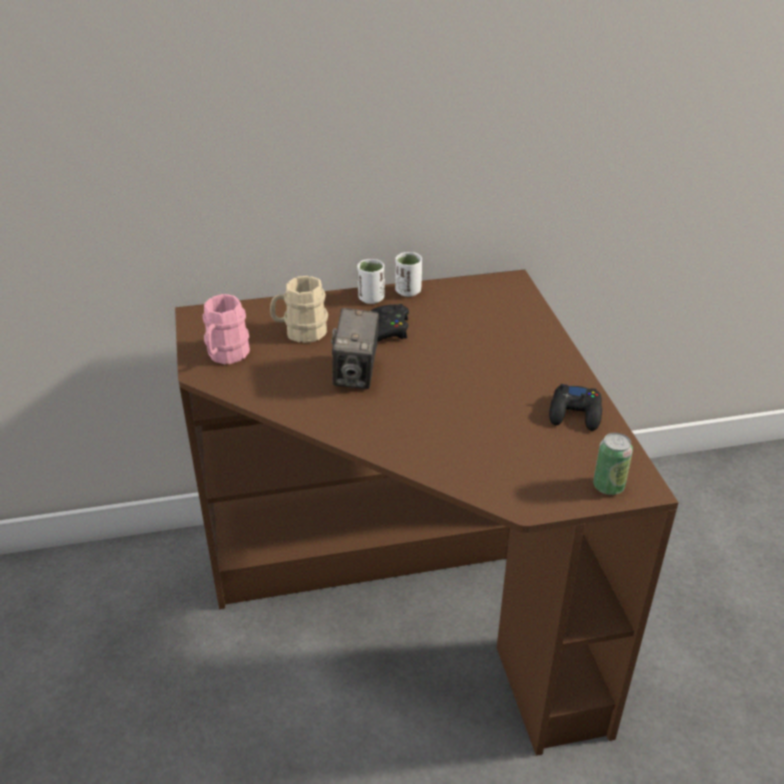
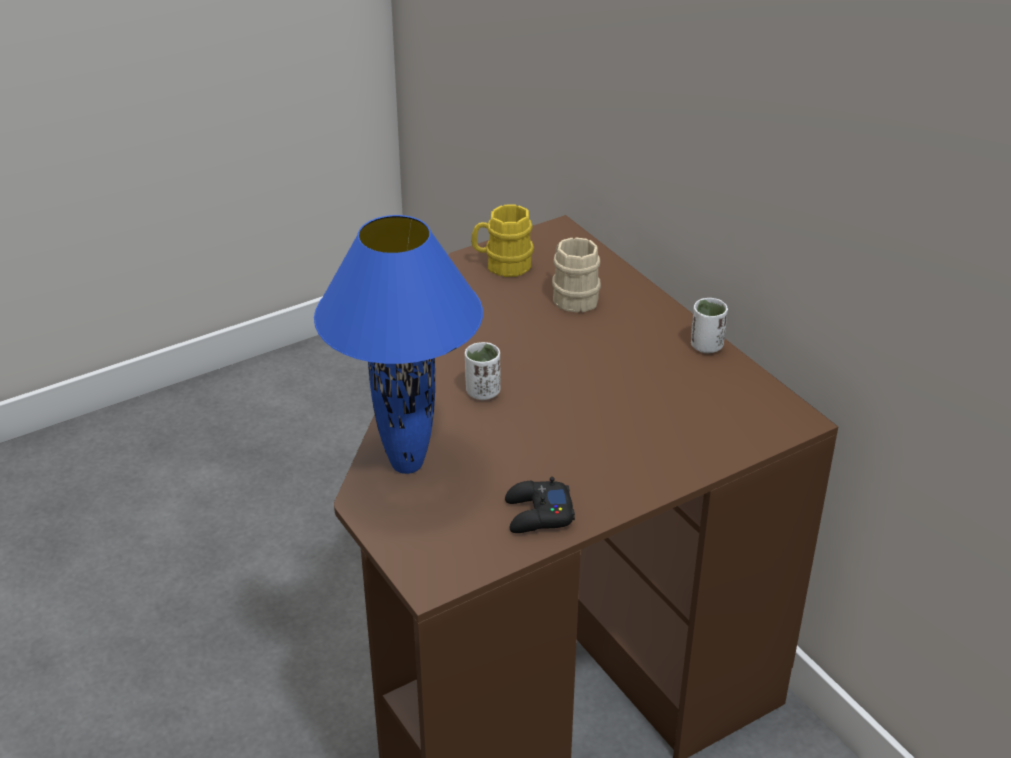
camera: 70 degrees right, 0 degrees up
pink mug [203,294,250,365] -> yellow mug [471,205,534,277]
camera [331,308,379,389] -> none
white cup [357,259,385,304] -> white cup moved to [465,342,501,400]
black game controller [371,304,409,342] -> none
can [593,433,633,495] -> none
none -> blue table lamp [314,215,483,474]

